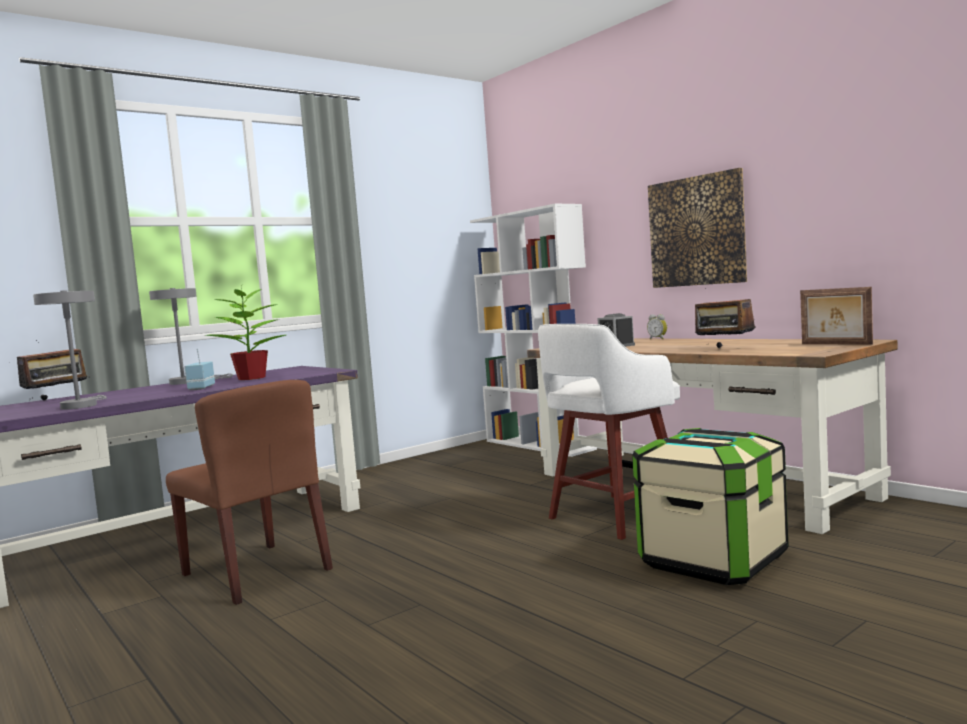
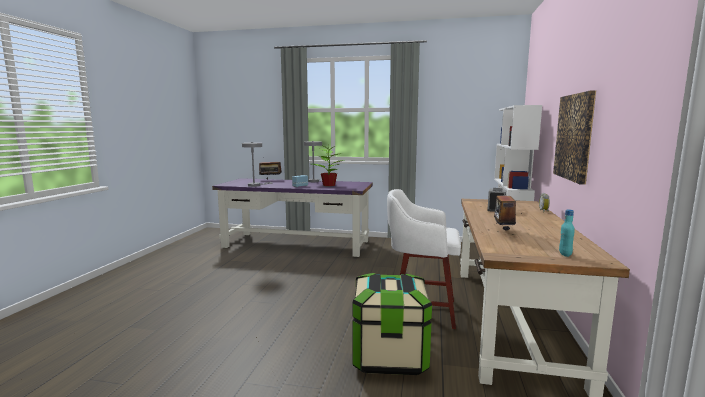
camera: 50 degrees right, 5 degrees up
brown chair [166,380,333,605] -> none
picture frame [800,287,873,345] -> turquoise bottle [559,210,575,257]

